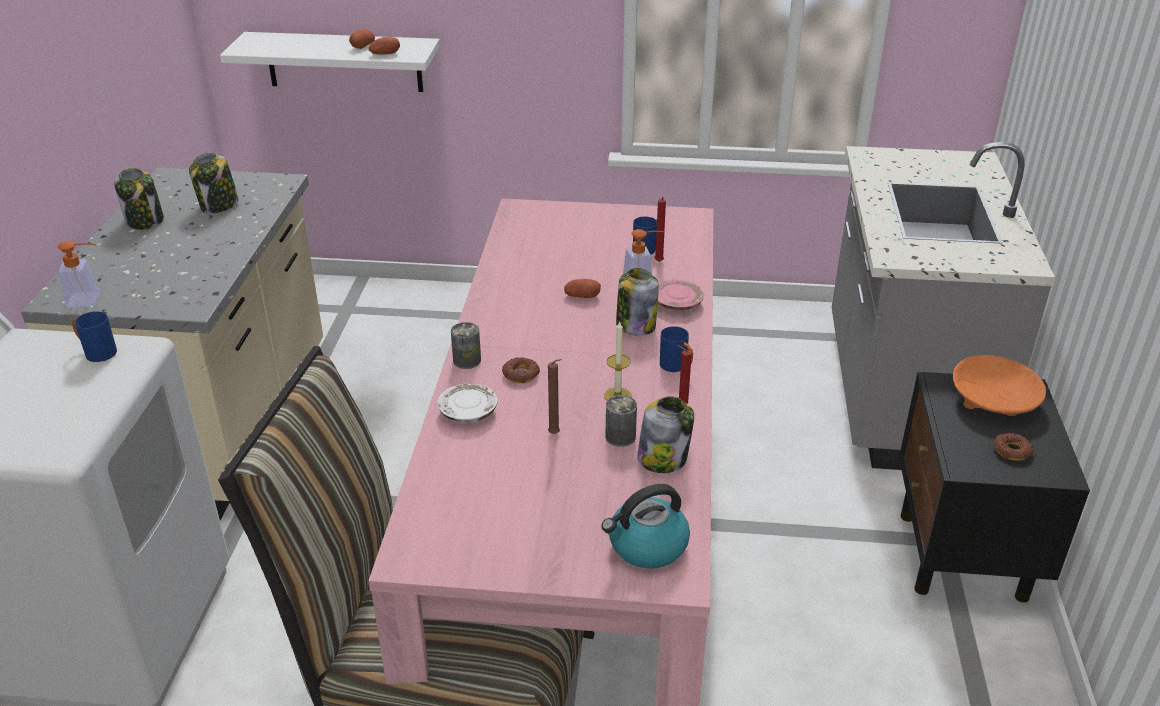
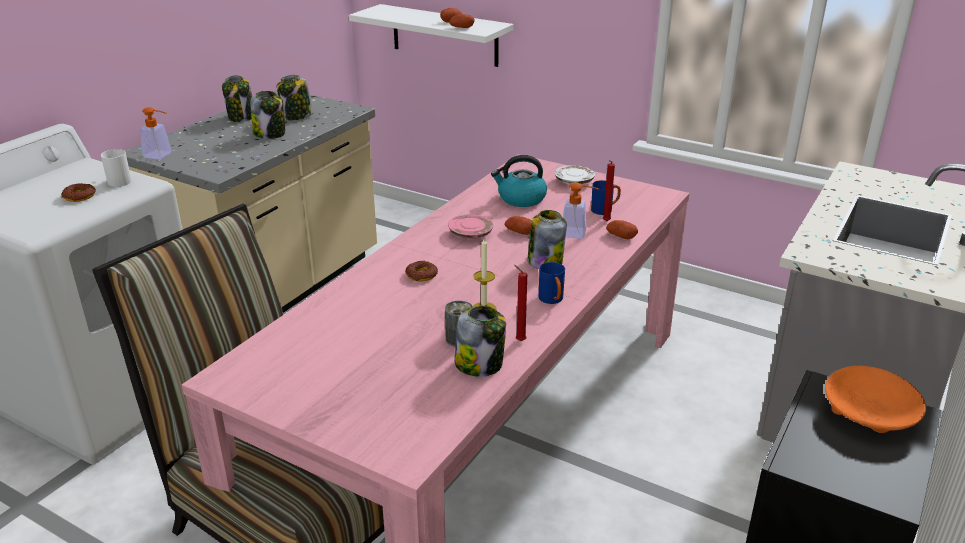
camera: 25 degrees right, 5 degrees down
blue mug [72,311,117,362] -> white mug [101,149,131,187]
white plate [438,384,498,423] -> white plate moved to [555,165,595,185]
can [451,322,481,369] -> none
brown candle [548,359,562,434] -> none
kettle [602,484,690,569] -> kettle moved to [491,155,547,207]
pink plate [658,280,704,311] -> pink plate moved to [448,214,493,239]
donut [994,433,1033,461] -> donut moved to [61,183,96,202]
none -> jar [250,91,286,139]
none -> potato [606,220,638,239]

